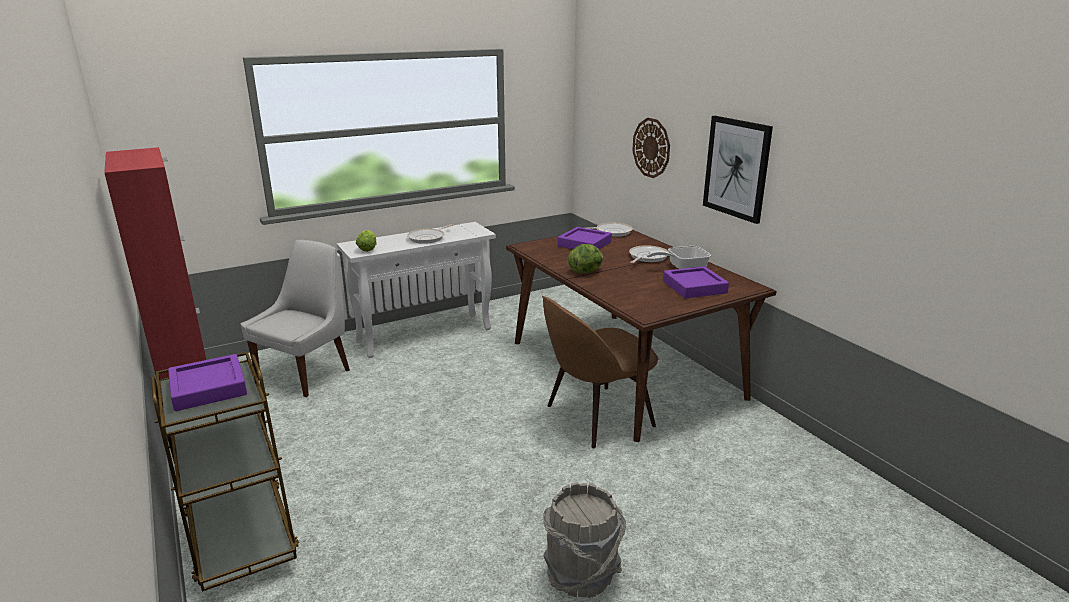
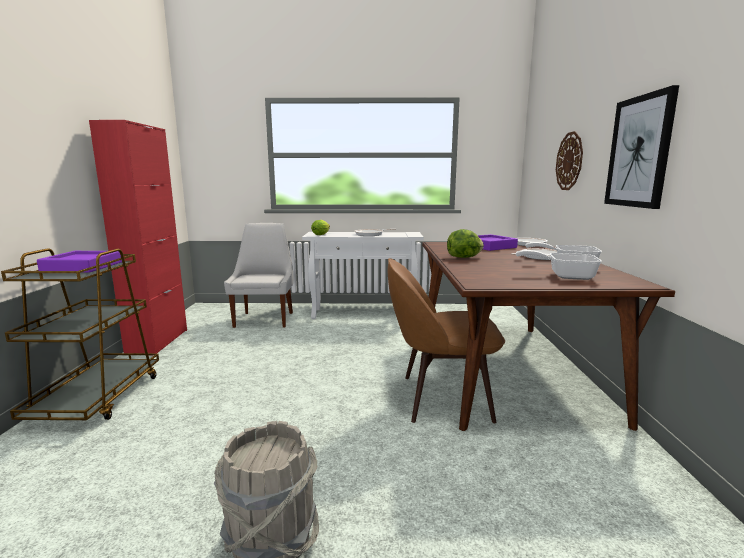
camera: 30 degrees right, 10 degrees down
white chair [241,240,350,397] -> white chair turned 60 degrees counterclockwise [224,223,293,328]
purple tray [663,266,729,298] -> frying pan [516,250,602,280]

